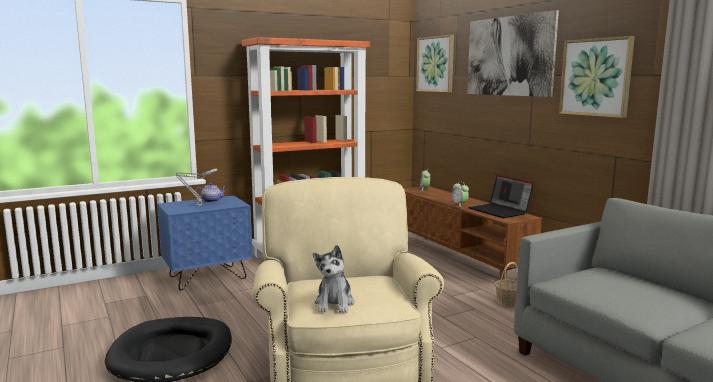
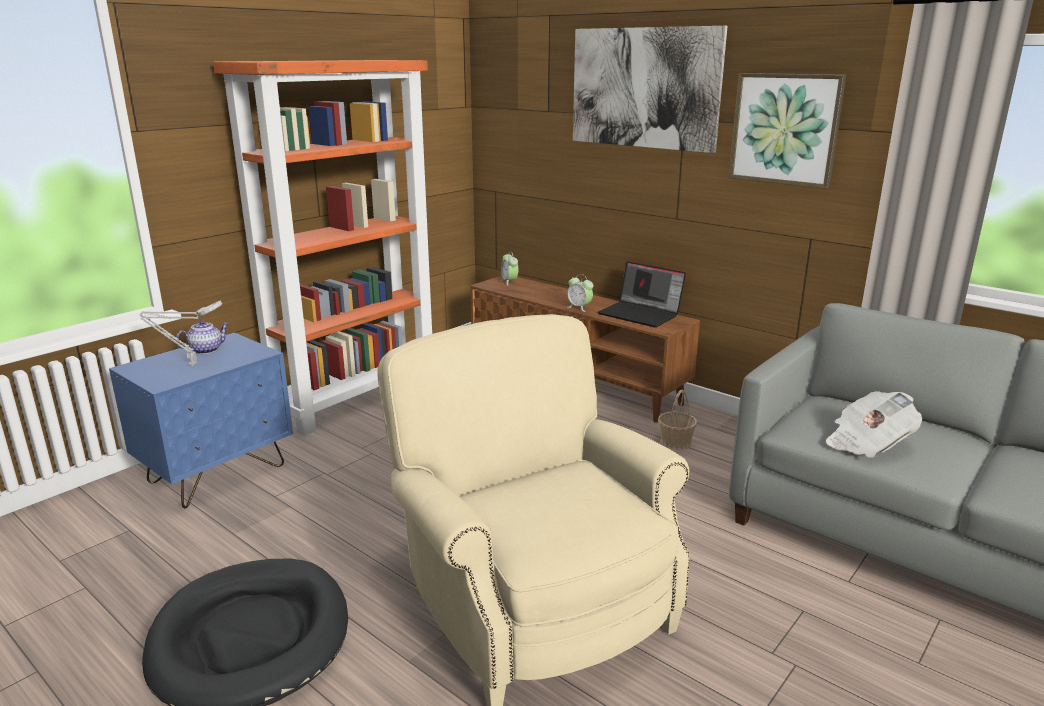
camera: 20 degrees left, 10 degrees up
plush toy [313,245,354,313] -> none
picture [416,35,454,92] -> none
none -> newspaper [826,391,922,458]

